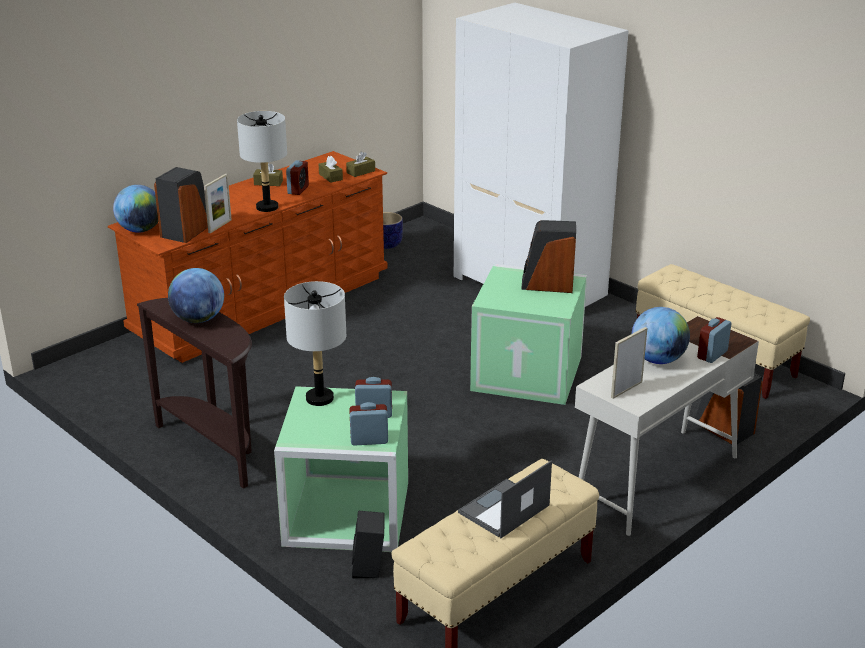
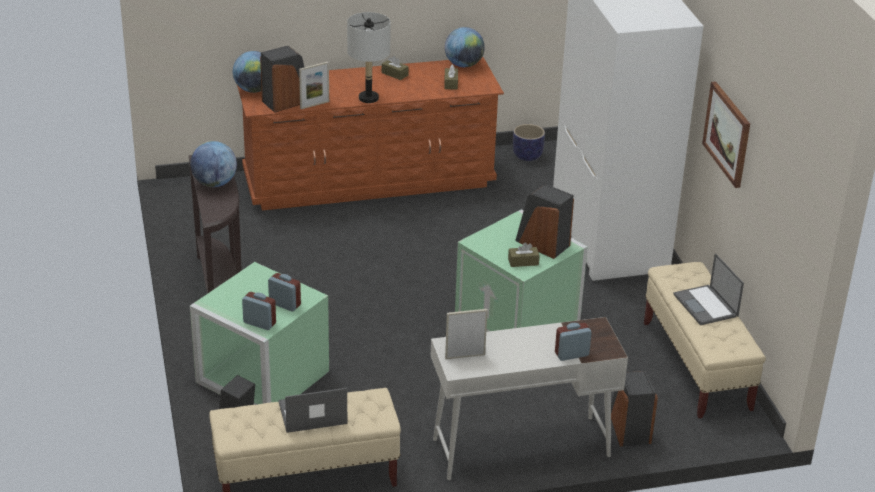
camera: 30 degrees right, 5 degrees up
grey table lamp [284,281,346,406] -> none
alarm clock [286,160,309,195] -> none
brown tissue box [346,151,375,177] -> brown tissue box moved to [508,242,540,267]
globe [632,307,690,364] -> globe moved to [445,27,485,67]
none -> laptop [673,253,744,325]
none -> picture [702,81,750,188]

